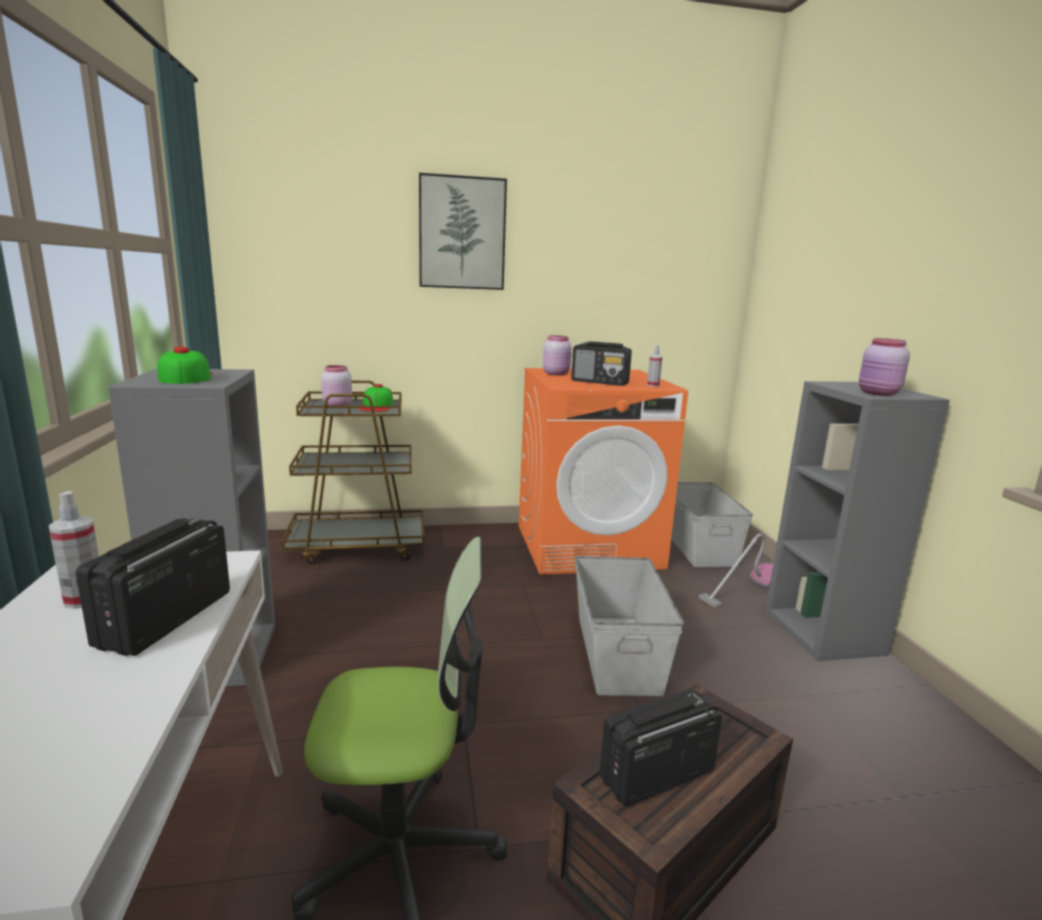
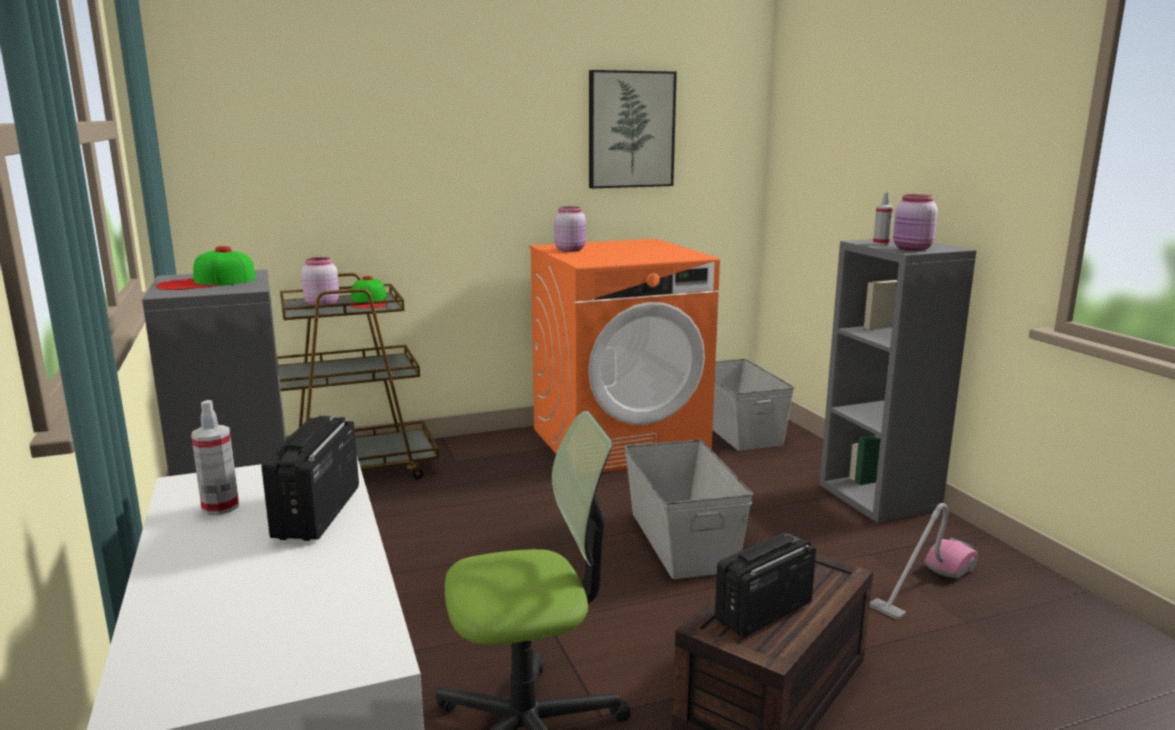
camera: 10 degrees left, 0 degrees up
cap [158,347,212,384] -> cap turned 90 degrees counterclockwise [156,246,256,290]
picture [419,173,507,290] -> picture moved to [589,70,677,188]
radio [571,341,632,386] -> none
spray bottle [647,345,662,387] -> spray bottle moved to [873,192,893,245]
vacuum cleaner [699,534,773,607] -> vacuum cleaner moved to [870,503,978,619]

